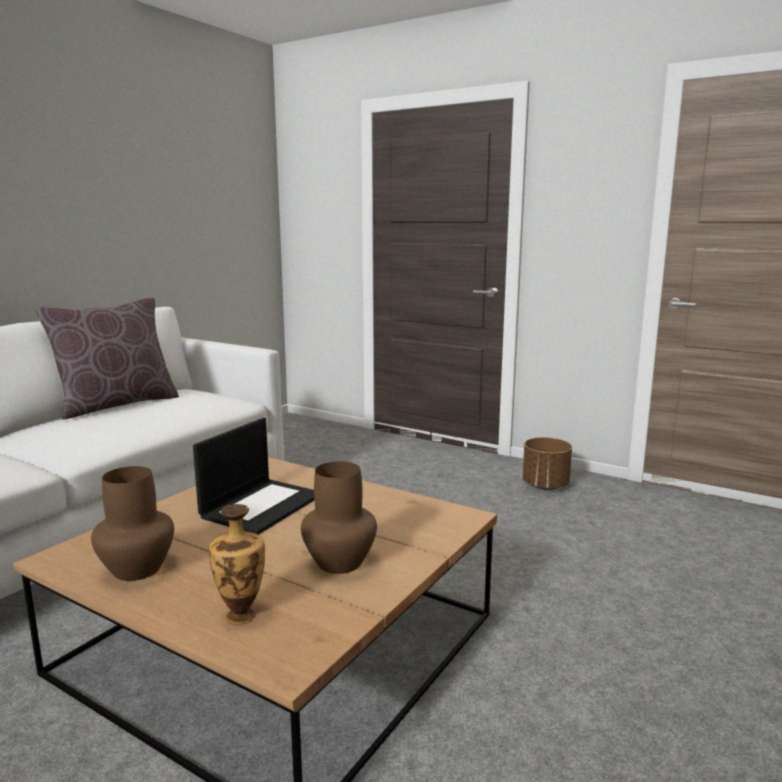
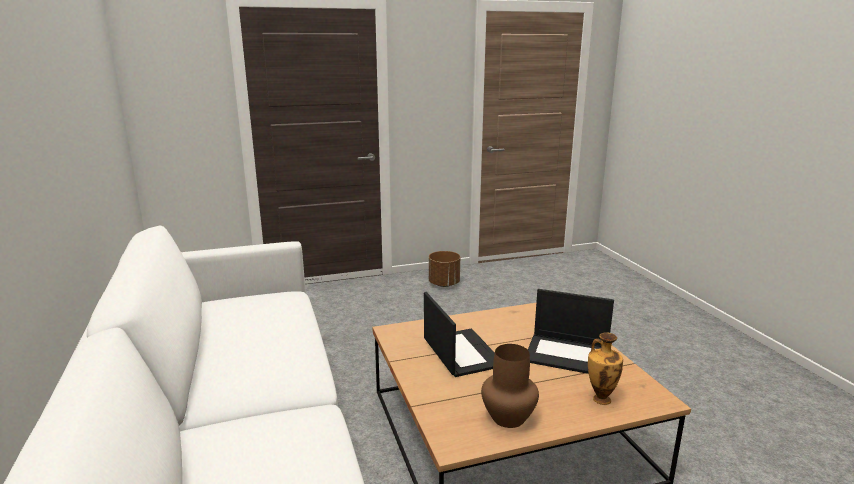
camera: 50 degrees left, 5 degrees up
brown pillow [35,298,179,420] -> none
brown vase [301,461,377,574] -> laptop [528,289,614,374]

